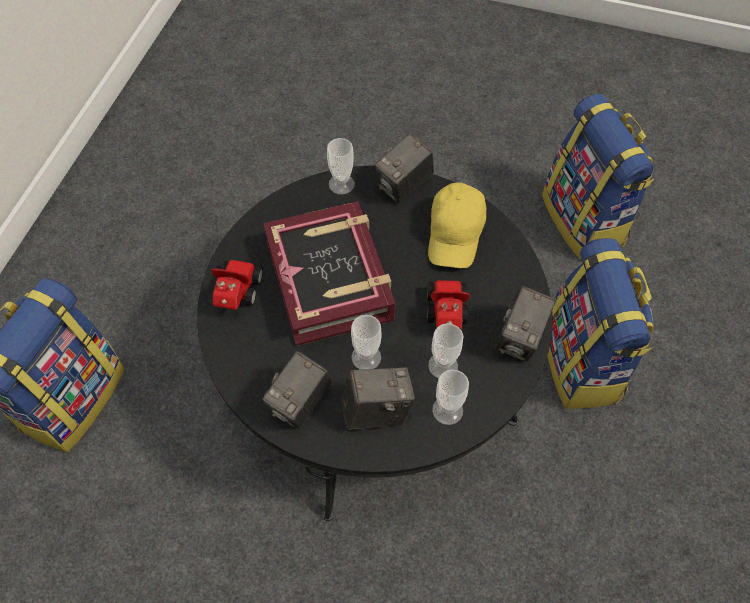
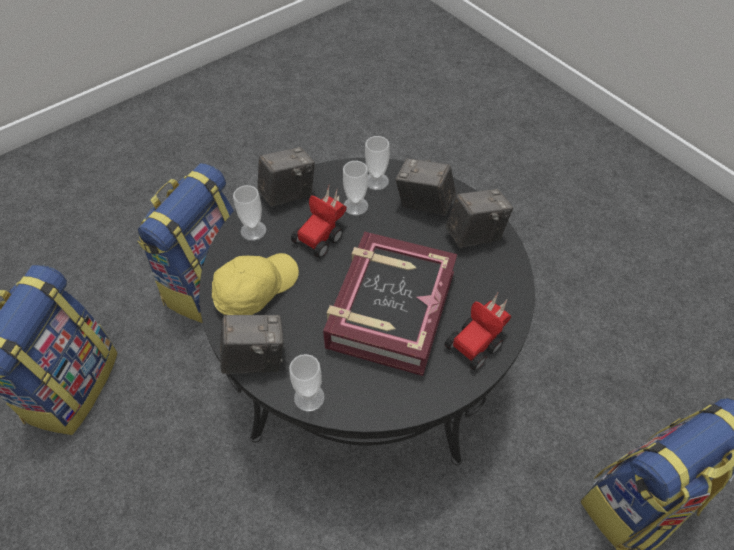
camera: 145 degrees left, 5 degrees down
cup [351,315,382,370] -> cup moved to [233,185,266,241]

